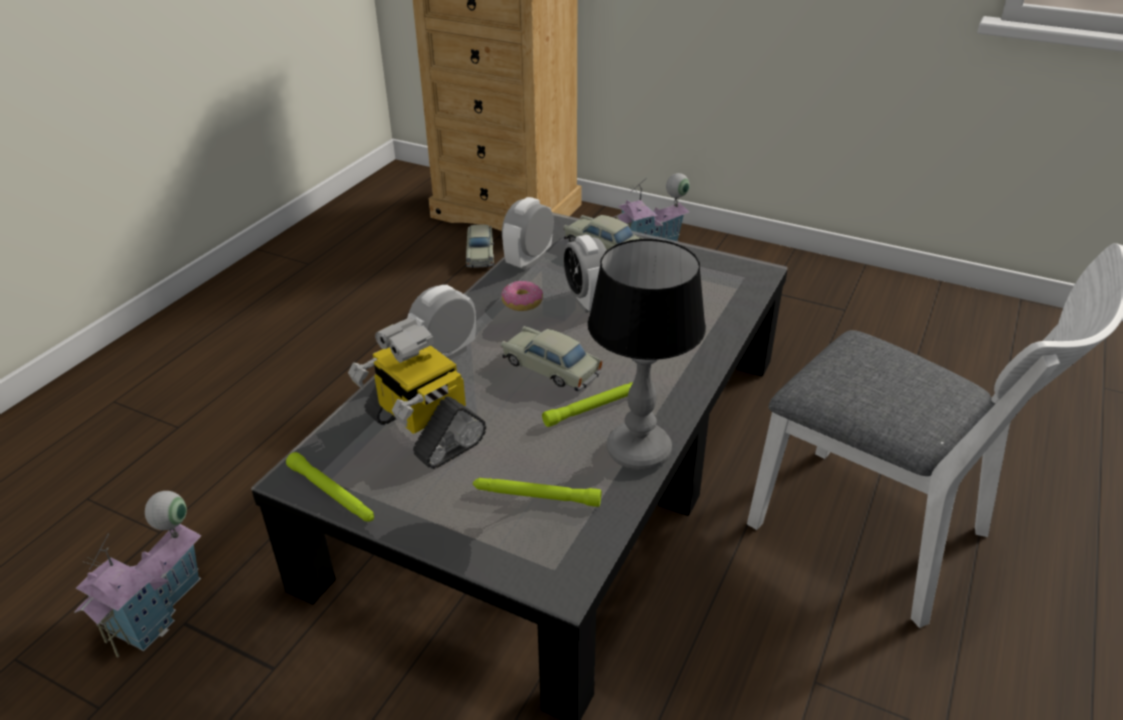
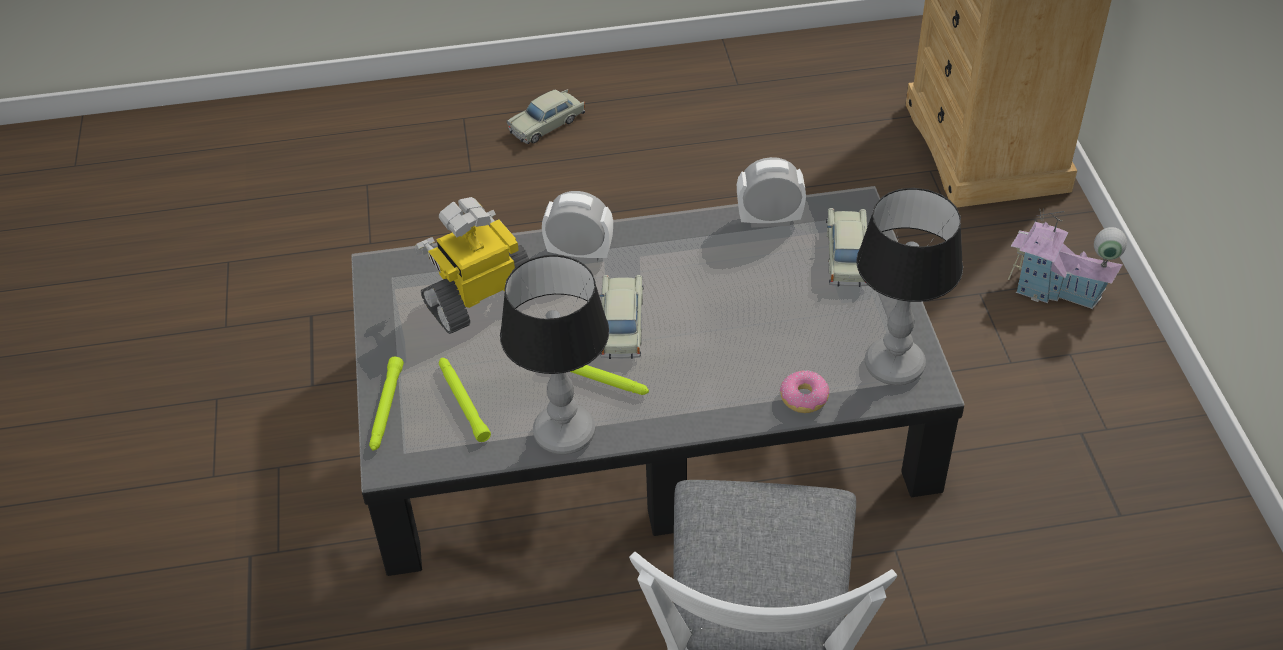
camera: 55 degrees right, 10 degrees up
toy house [74,491,202,657] -> none
green flashlight [286,452,374,521] -> green flashlight moved to [369,357,404,451]
toy robot [348,318,486,469] -> toy robot turned 45 degrees clockwise [415,197,529,334]
beige toy car [466,224,494,268] -> beige toy car moved to [507,89,585,144]
donut [501,281,543,311] -> donut moved to [780,370,829,413]
alarm clock [563,235,607,313] -> none
none -> table lamp [856,188,963,385]

